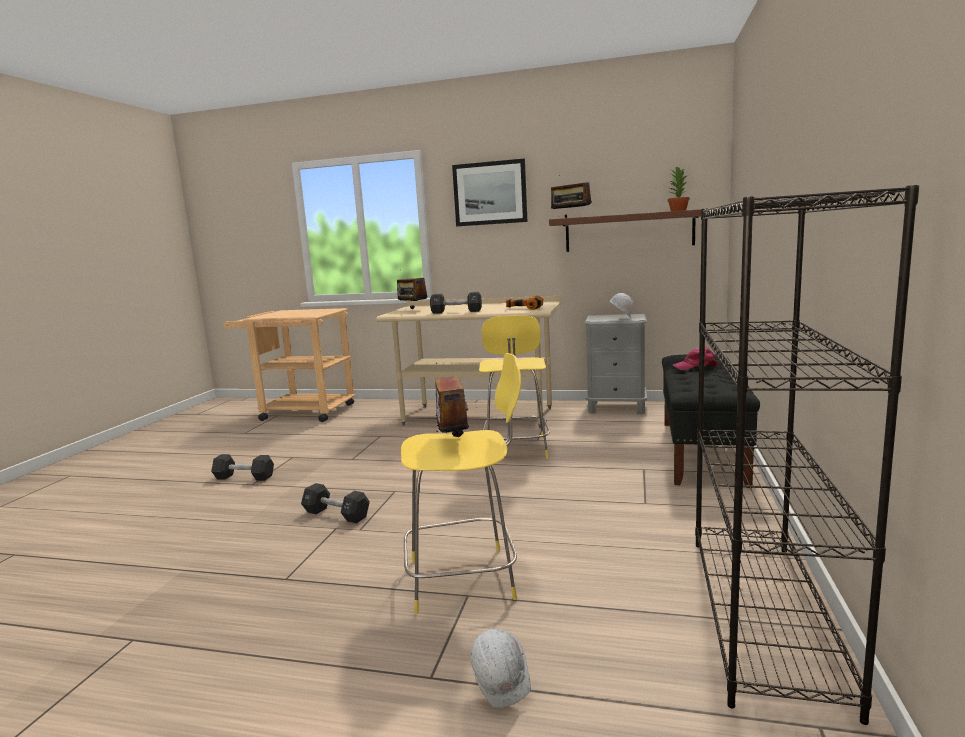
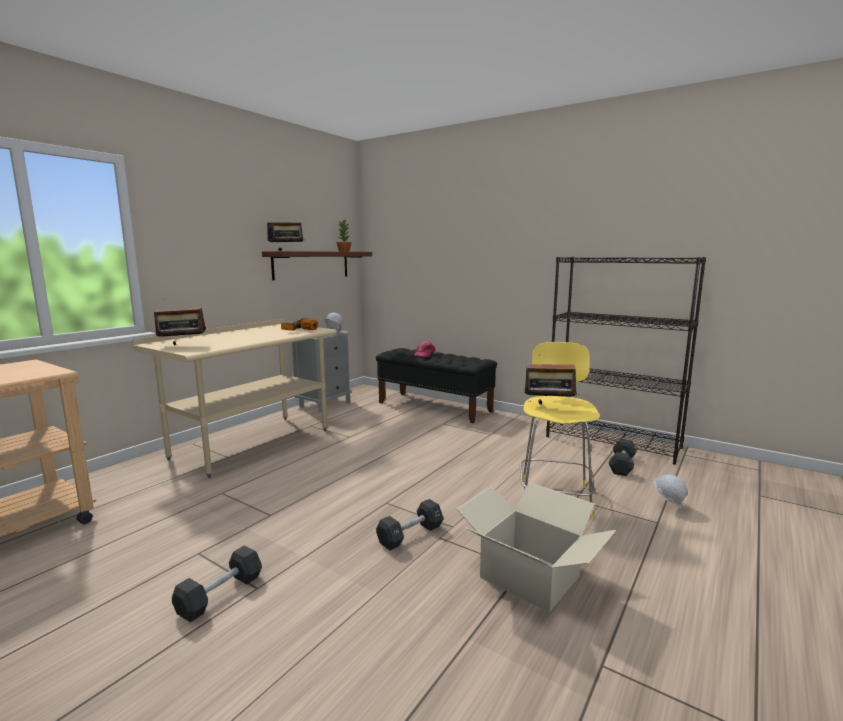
camera: 70 degrees left, 0 degrees up
black dumbbell [430,292,482,314] -> black dumbbell moved to [608,439,637,476]
picture [452,159,527,226] -> none
yellow stool [479,315,550,459] -> none
none -> cardboard box [456,482,616,612]

